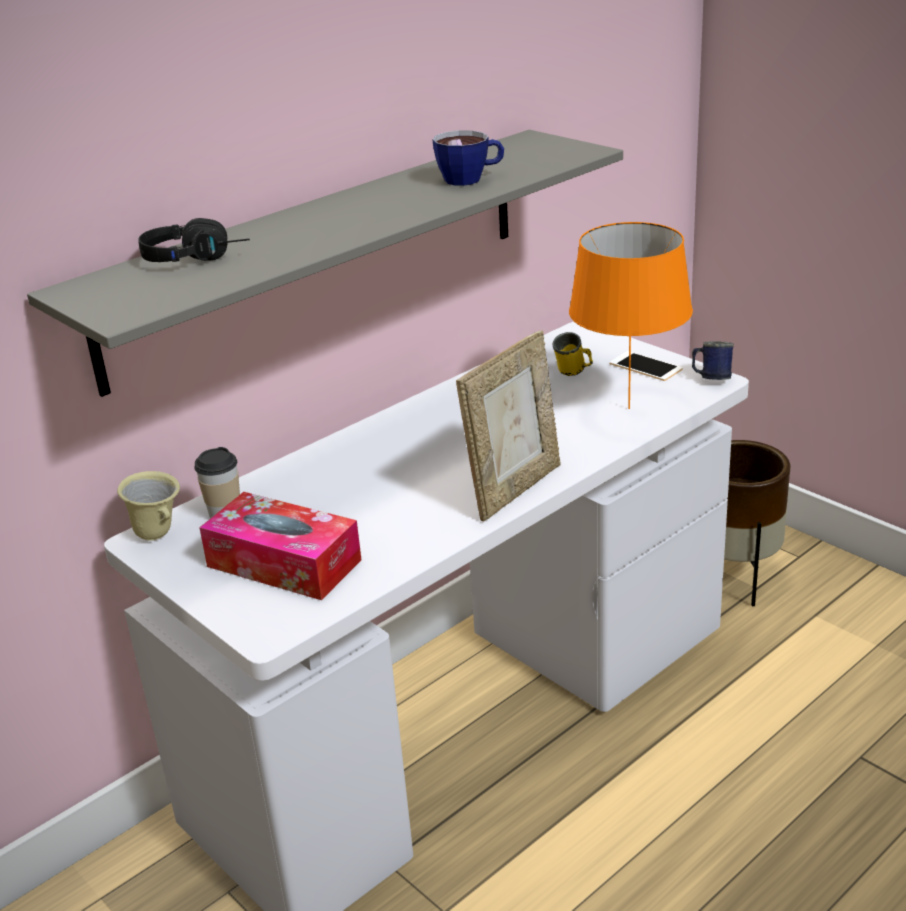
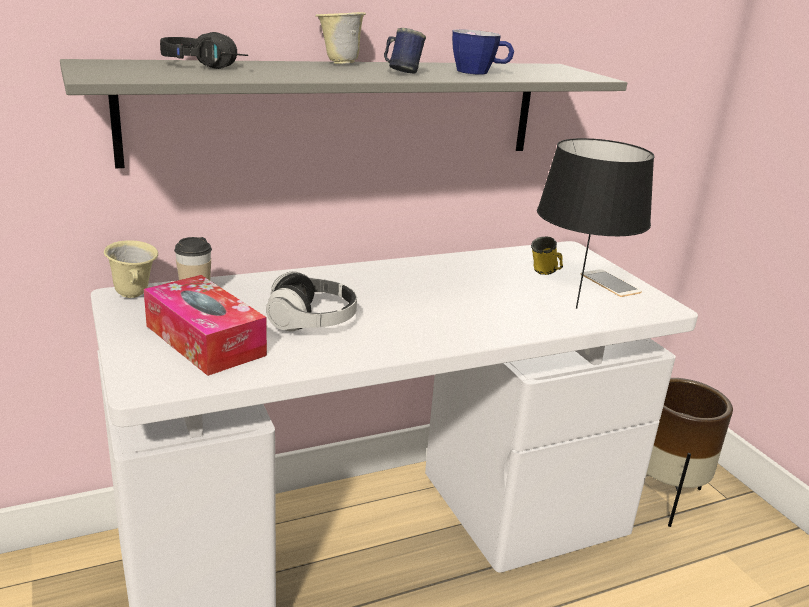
camera: 15 degrees right, 5 degrees down
picture frame [456,330,560,522] -> none
orange table lamp [569,222,693,409] -> black table lamp [537,138,655,309]
blue mug [692,341,734,380] -> blue mug moved to [384,28,426,74]
none -> headphones [266,271,357,332]
none -> beige mug [315,12,366,64]

